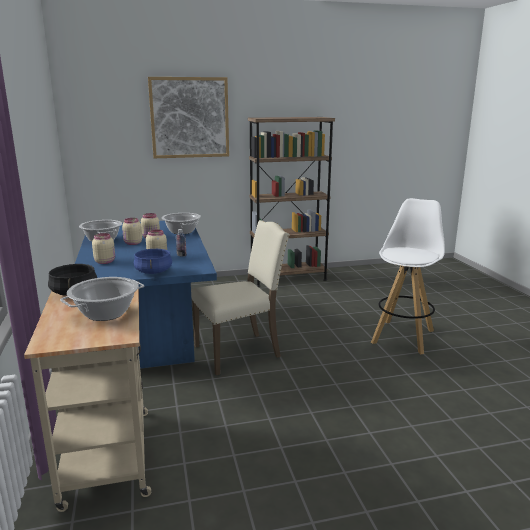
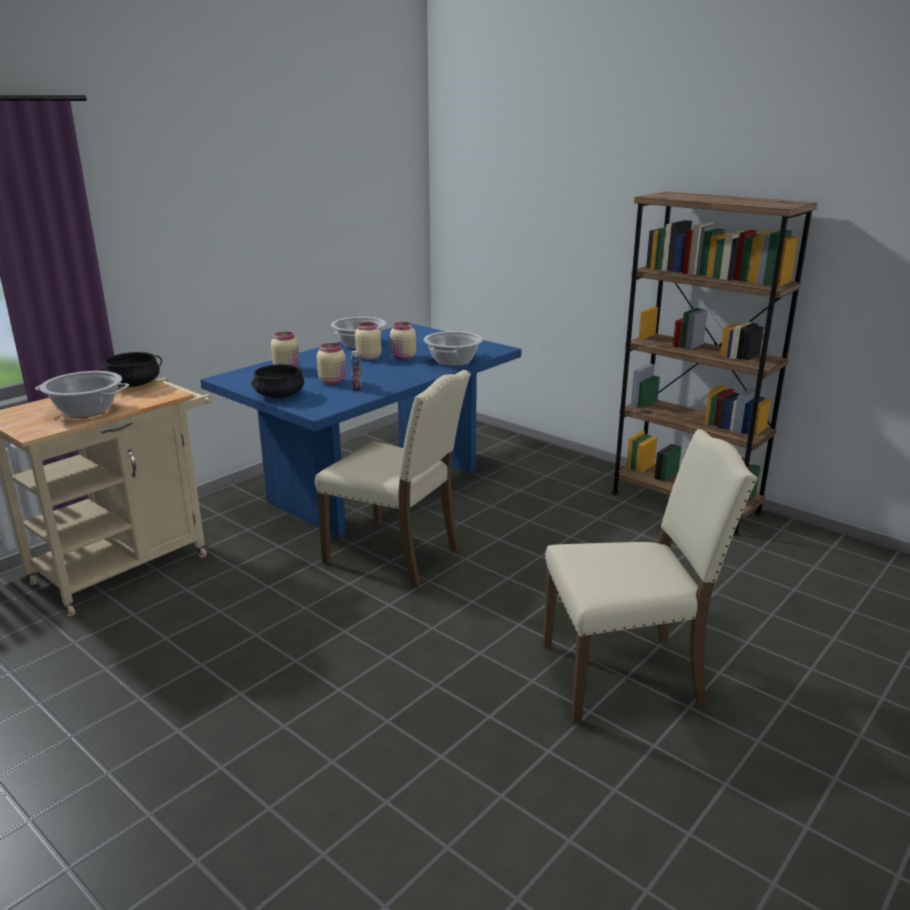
camera: 55 degrees right, 5 degrees up
blue cooking pot [134,249,172,274] -> black cooking pot [252,364,304,398]
picture [148,77,229,158] -> none
white stool [371,198,445,354] -> beige chair [543,429,758,724]

